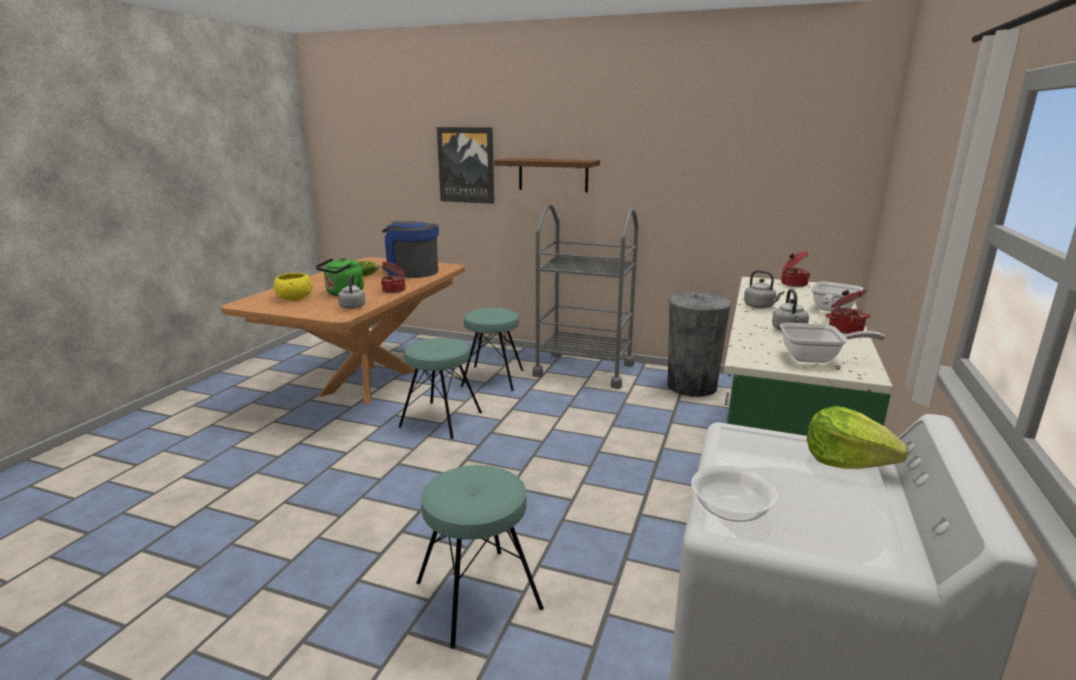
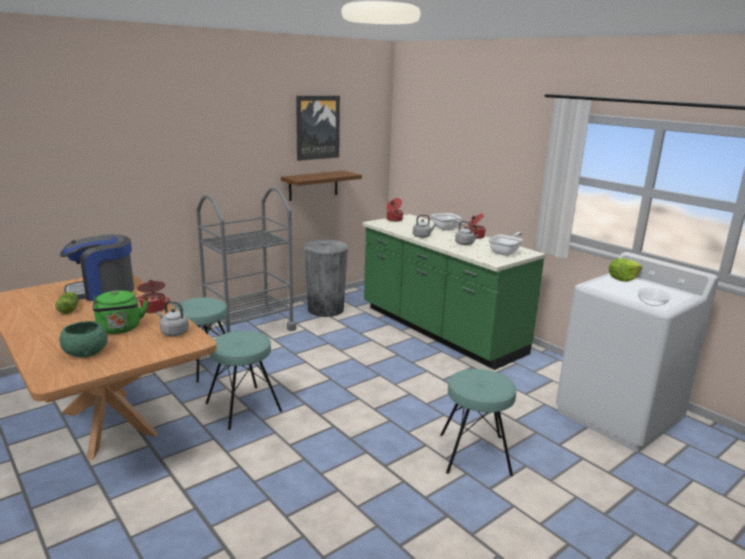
camera: 60 degrees left, 0 degrees up
yellow bowl [273,273,313,301] -> green bowl [59,321,108,357]
picture [437,127,494,204] -> picture moved to [296,96,340,161]
brown shelf [494,158,600,192] -> brown shelf moved to [281,171,362,201]

